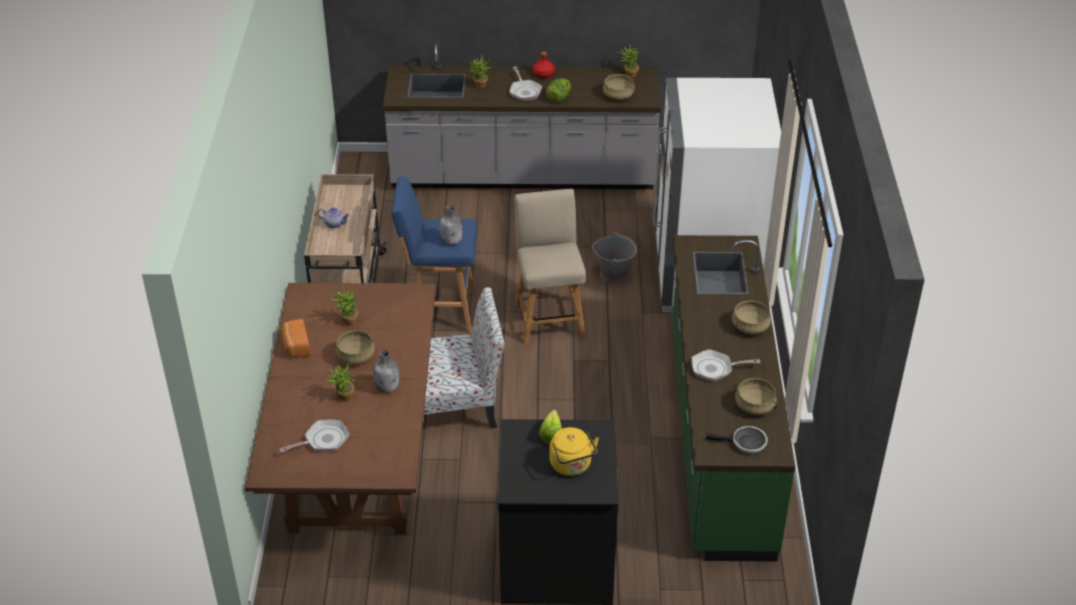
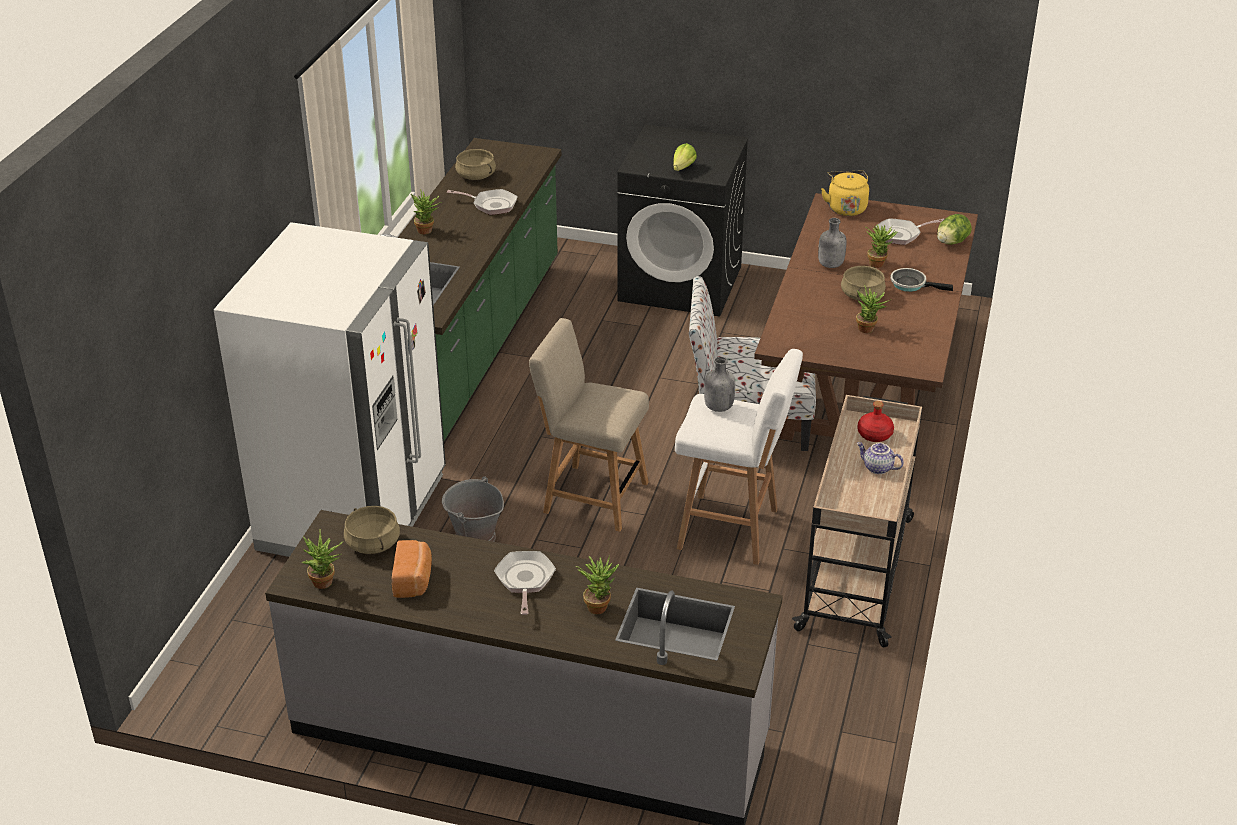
camera: 165 degrees left, 5 degrees down
bread [282,319,310,358] -> bread moved to [392,540,432,598]
blue stool [392,176,477,333] -> white stool [675,349,803,565]
beige chair [514,189,586,345] -> beige chair turned 105 degrees clockwise [529,318,649,532]
red bottle [532,52,555,78] -> red bottle moved to [857,401,894,442]
lettuce [546,78,571,102] -> lettuce moved to [937,214,972,245]
yellow kettle [549,427,599,476] -> yellow kettle moved to [821,171,869,216]
frying pan [706,426,767,454] -> frying pan moved to [890,268,953,292]
beige cooking pot [732,300,771,334] -> potted plant [410,189,442,234]

